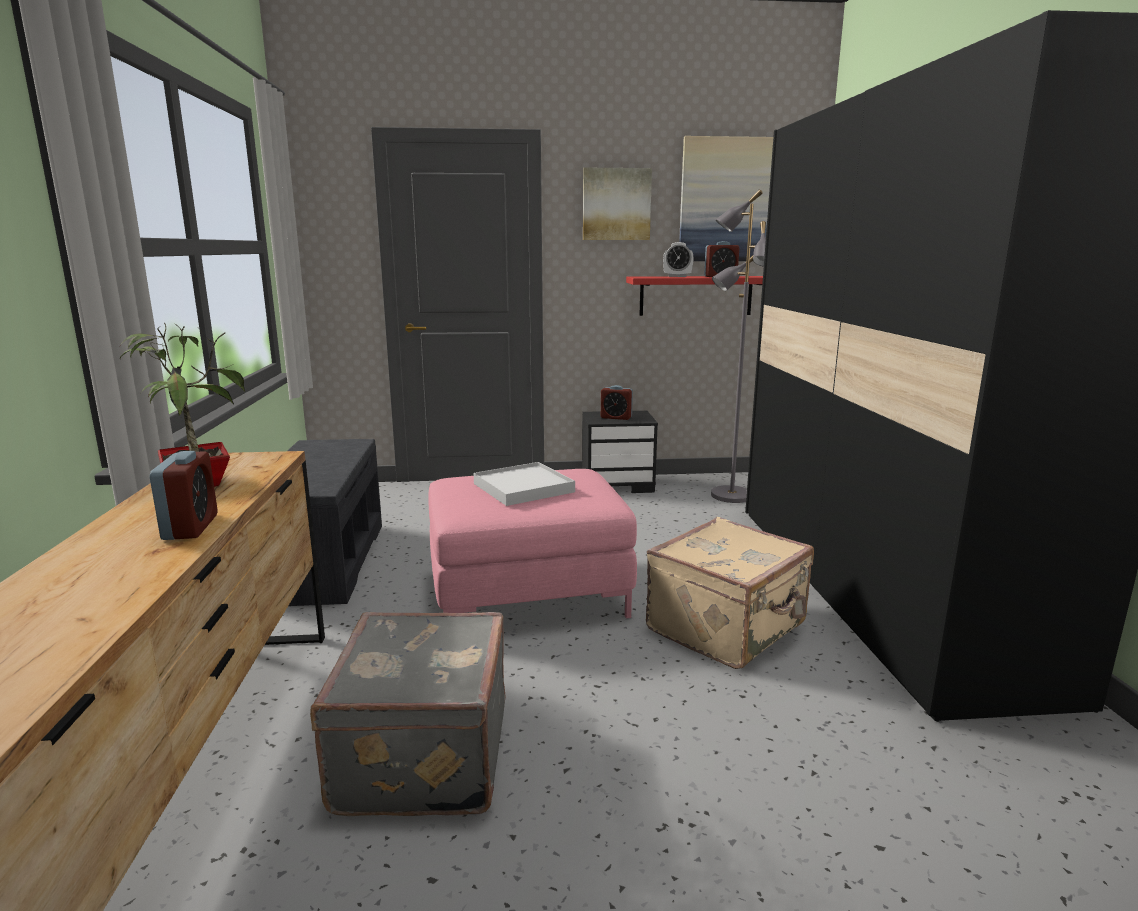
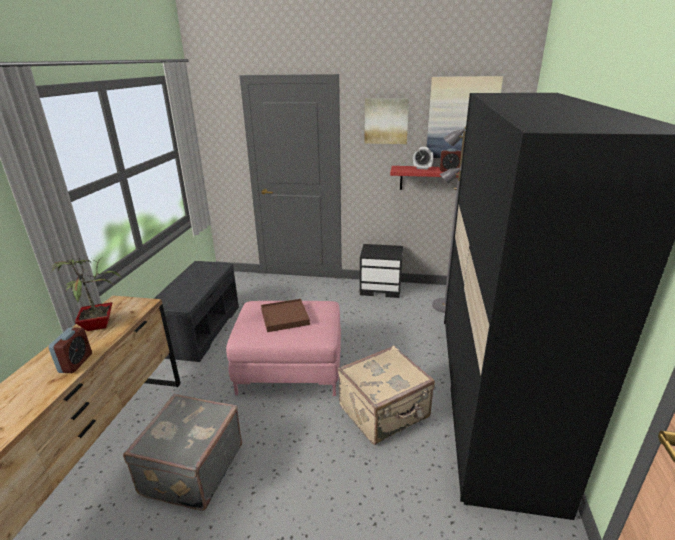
camera: 15 degrees right, 10 degrees up
white tray [473,462,575,506] -> brown tray [261,299,310,332]
alarm clock [601,385,633,420] -> none

